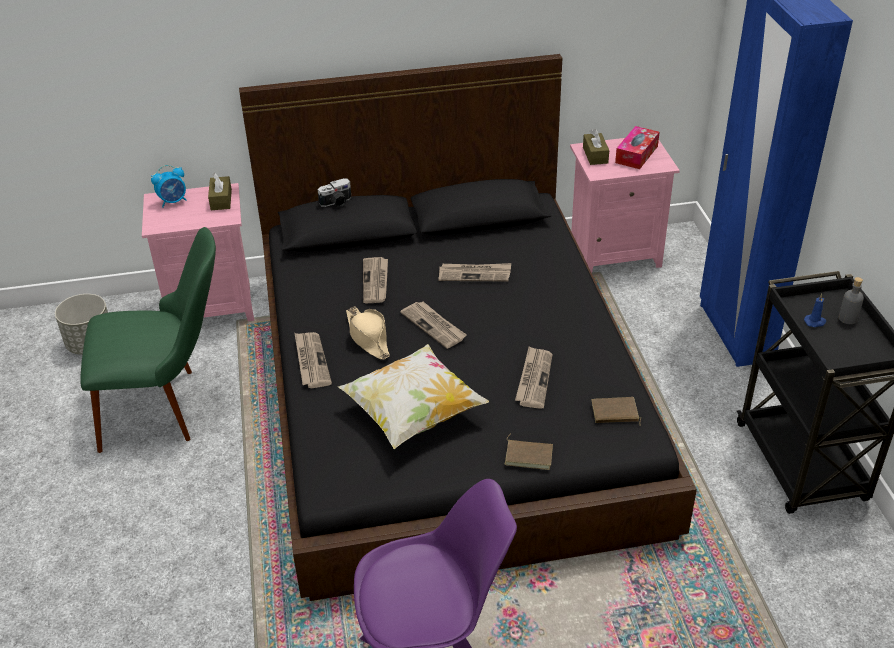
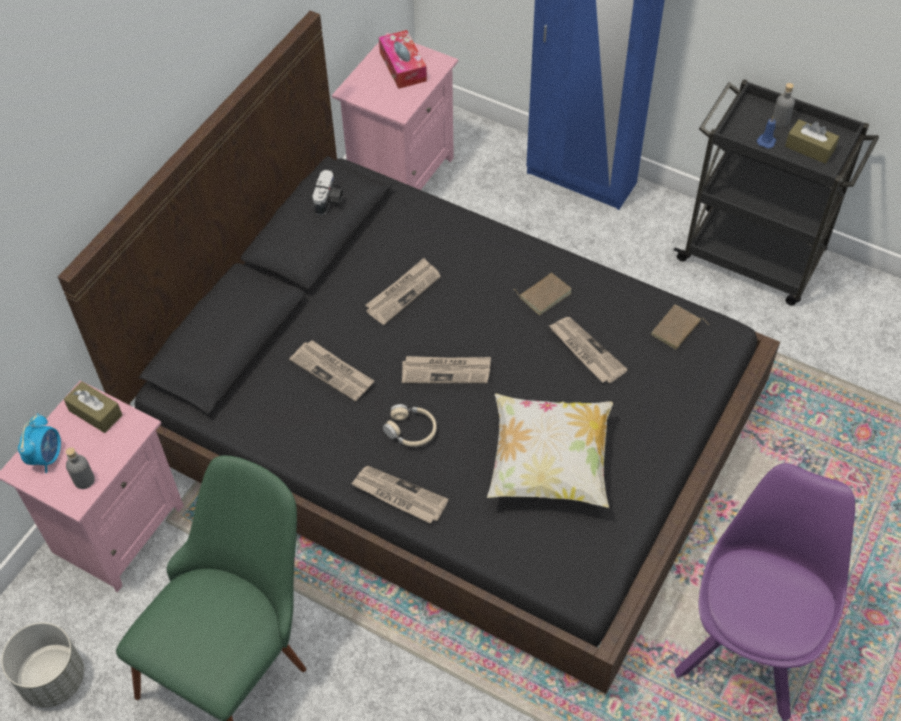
camera: 50 degrees left, 15 degrees up
camera [318,178,351,207] -> camera moved to [312,170,343,216]
beige hat [346,306,390,360] -> beige headphones [383,404,437,447]
brown book [504,433,553,470] -> brown book moved to [514,273,572,315]
brown tissue box [583,129,609,165] -> brown tissue box moved to [785,119,840,164]
none -> grey bottle [66,447,95,489]

